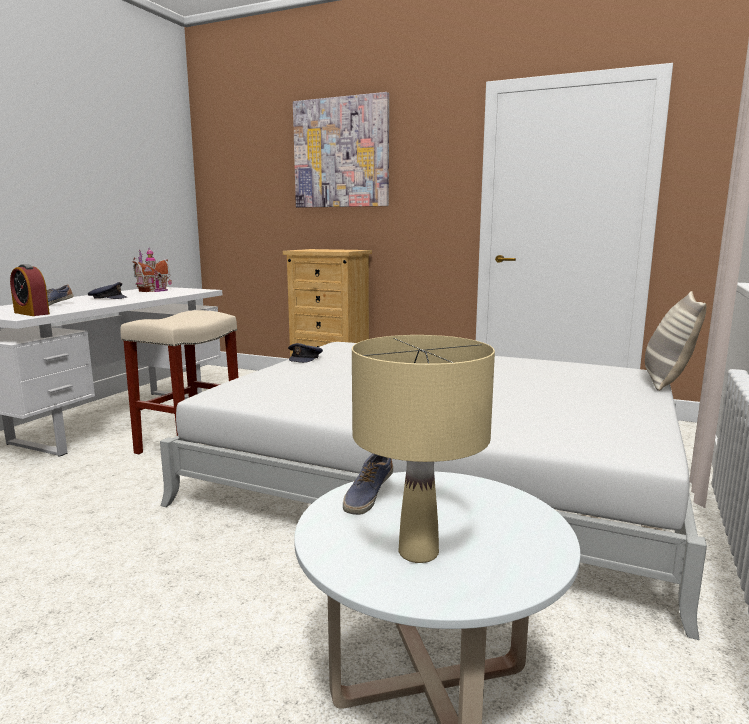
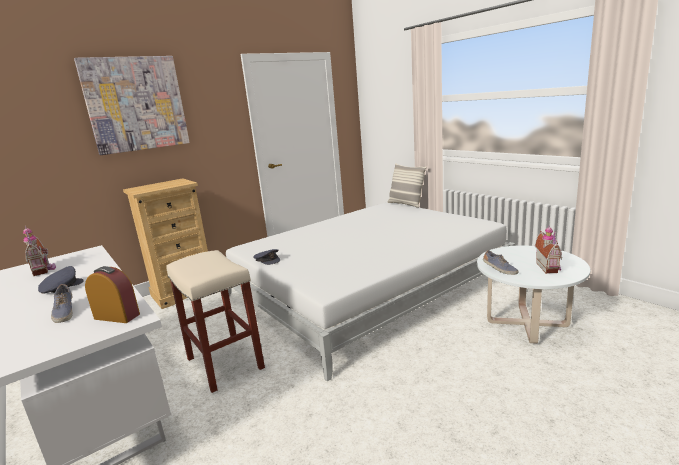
camera: 60 degrees left, 5 degrees up
alarm clock [10,264,50,316] -> alarm clock turned 135 degrees counterclockwise [85,266,140,323]
beige table lamp [352,335,495,563] -> toy house [535,225,562,274]

